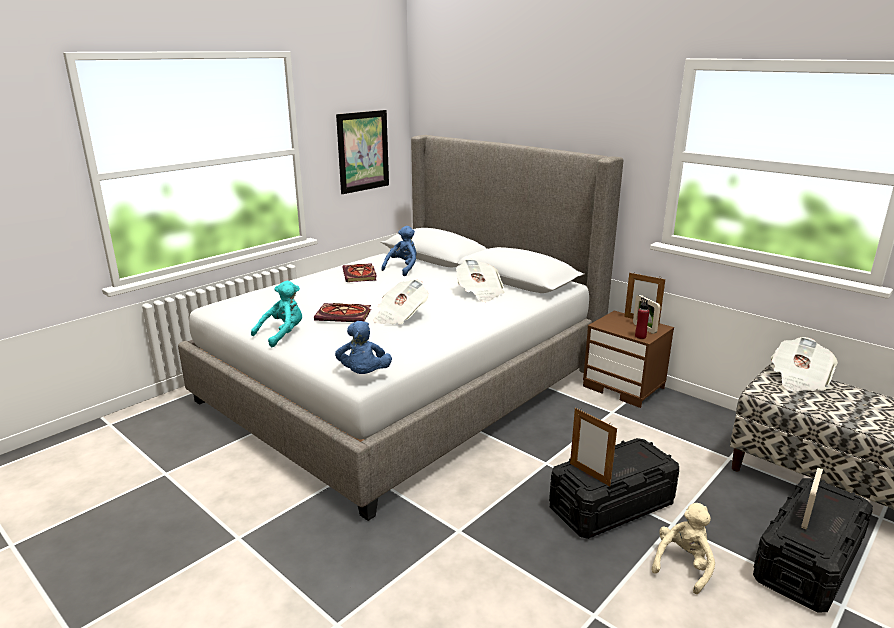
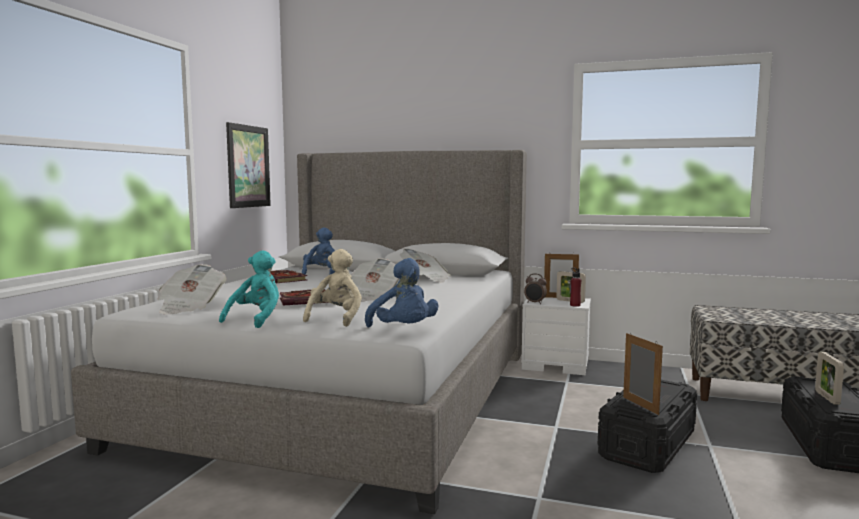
camera: 25 degrees left, 15 degrees down
picture frame [570,408,617,486] -> picture frame turned 135 degrees counterclockwise [623,333,663,415]
brown nightstand [583,311,674,408] -> white nightstand [521,297,591,375]
beige plush toy [652,503,715,594] -> beige plush toy moved to [303,249,362,327]
newspaper [771,337,838,391] -> newspaper moved to [158,264,226,315]
none -> alarm clock [524,274,547,304]

